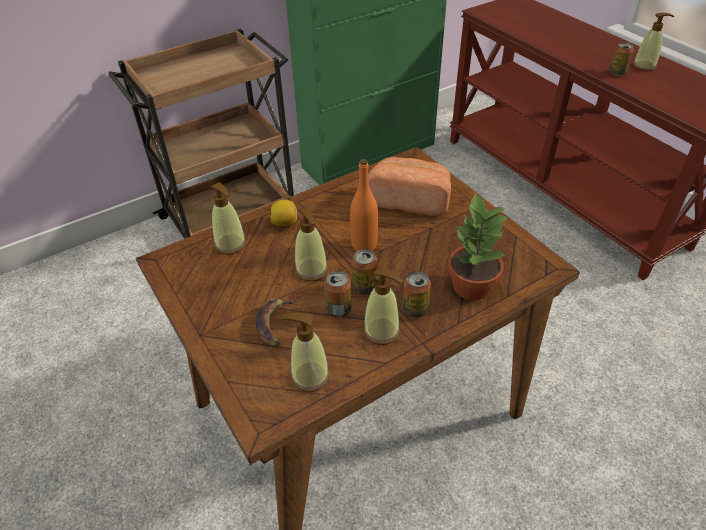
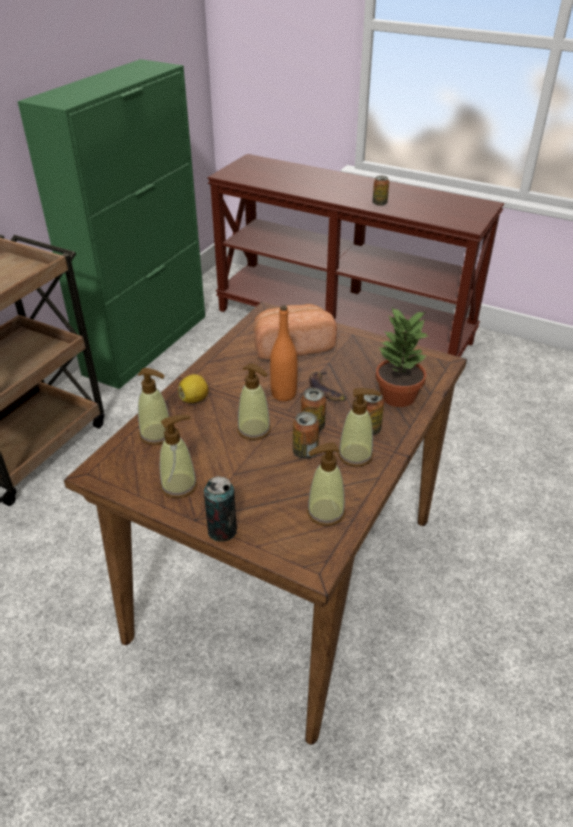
camera: 30 degrees left, 5 degrees down
banana [256,298,295,346] -> banana moved to [309,371,347,401]
soap dispenser [633,13,674,71] -> soap dispenser moved to [160,415,197,498]
none -> can [204,476,237,542]

